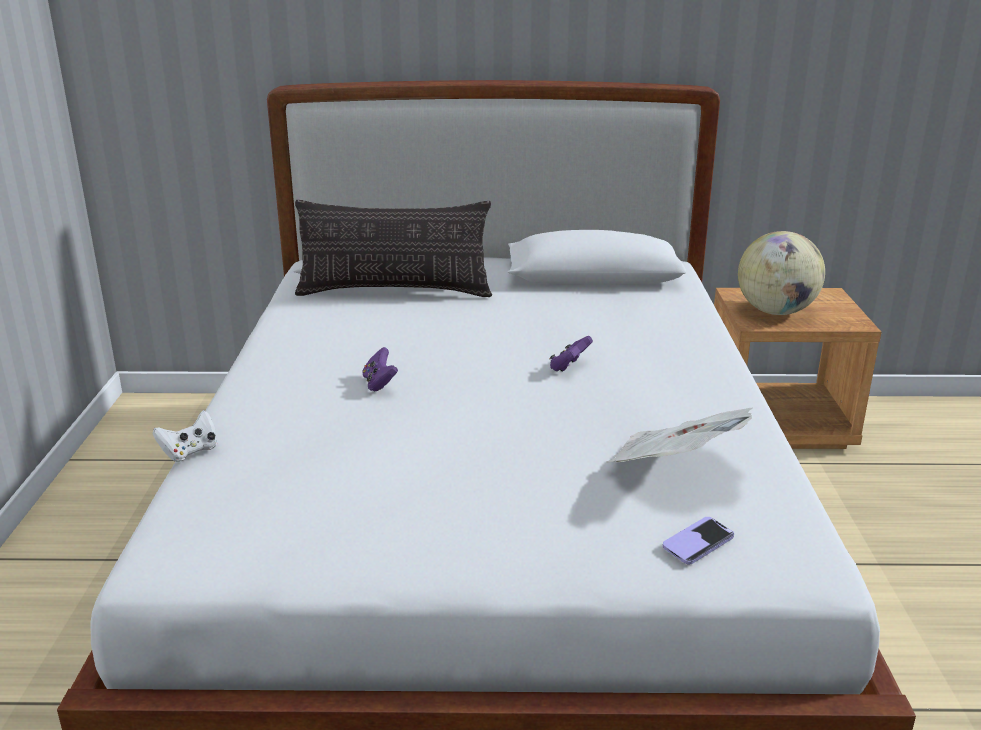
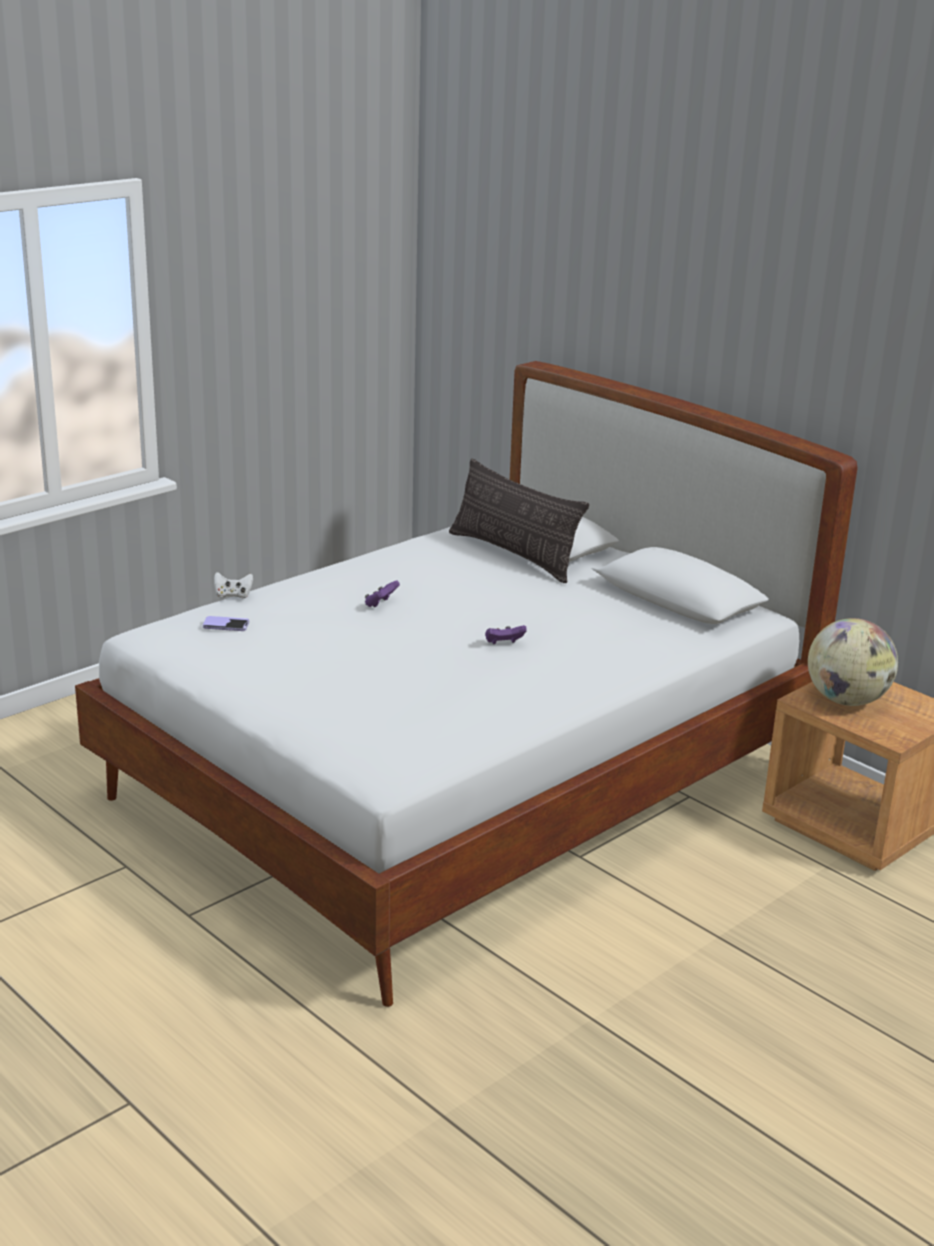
camera: 45 degrees right, 0 degrees up
newspaper [606,408,753,463] -> none
phone [662,517,734,564] -> phone moved to [203,616,249,631]

